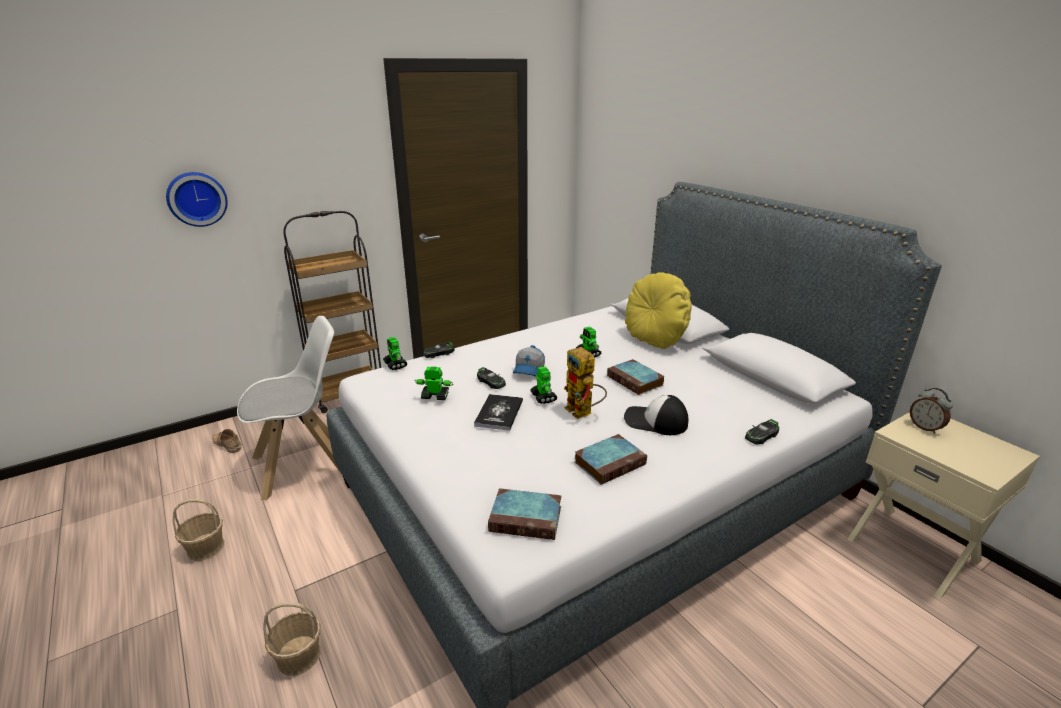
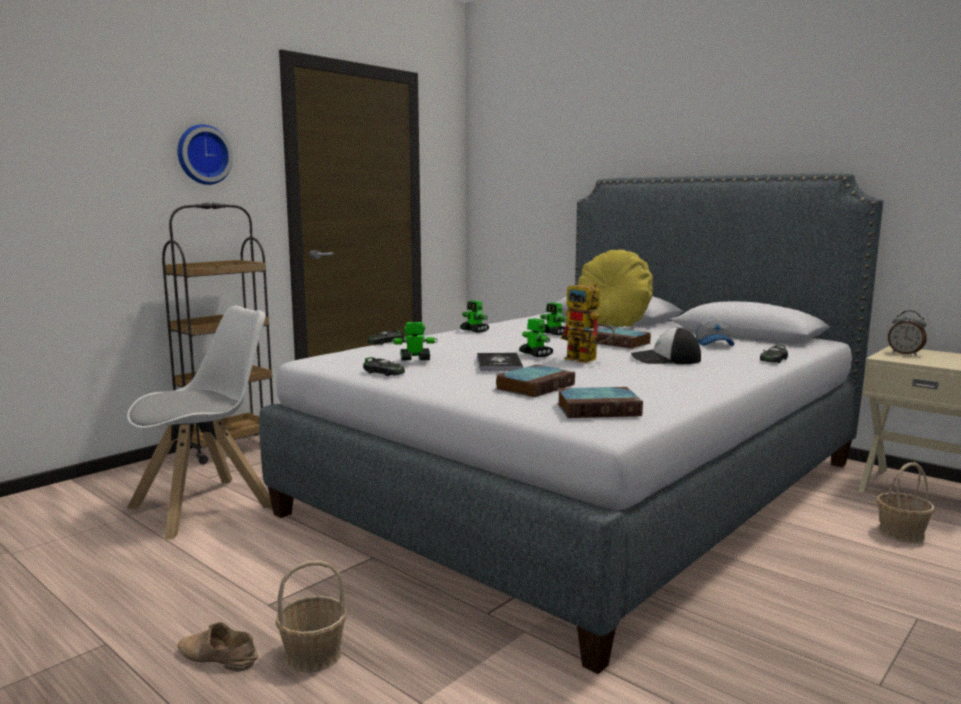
camera: 15 degrees left, 15 degrees down
wall clock [166,172,228,227] -> wall clock moved to [177,124,233,185]
basket [172,499,224,561] -> basket moved to [877,462,934,543]
beige shoe [212,429,242,453] -> beige shoe moved to [178,622,258,672]
toy robot [383,337,407,370] -> toy robot moved to [460,301,489,333]
toy car [477,367,506,389] -> toy car moved to [363,357,405,376]
cap [513,345,545,377] -> cap moved to [696,317,735,346]
book [575,434,647,485] -> book moved to [496,365,575,397]

